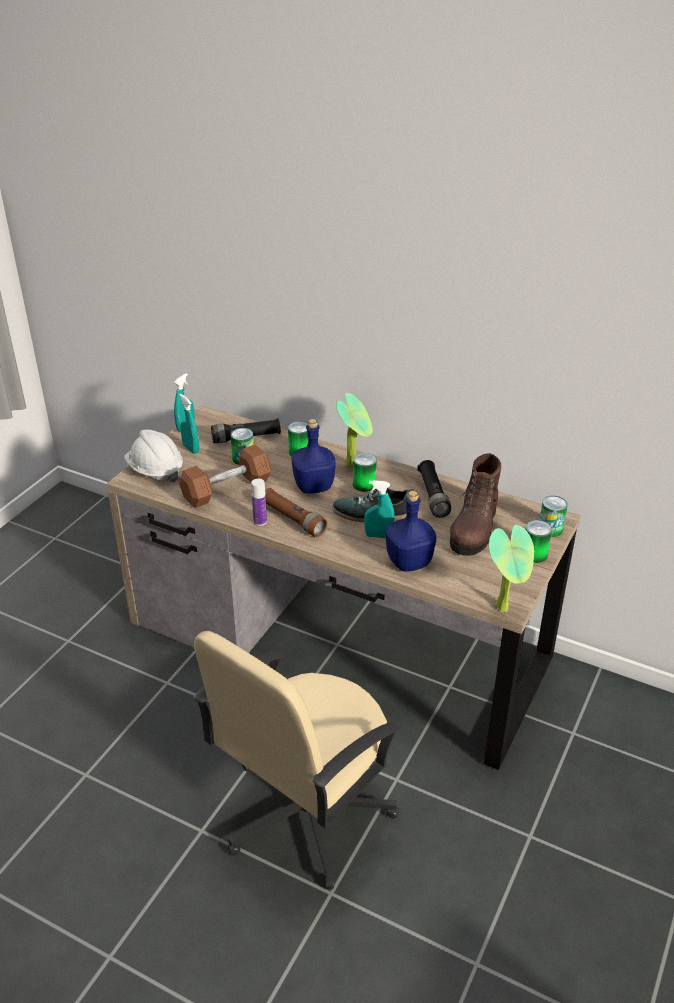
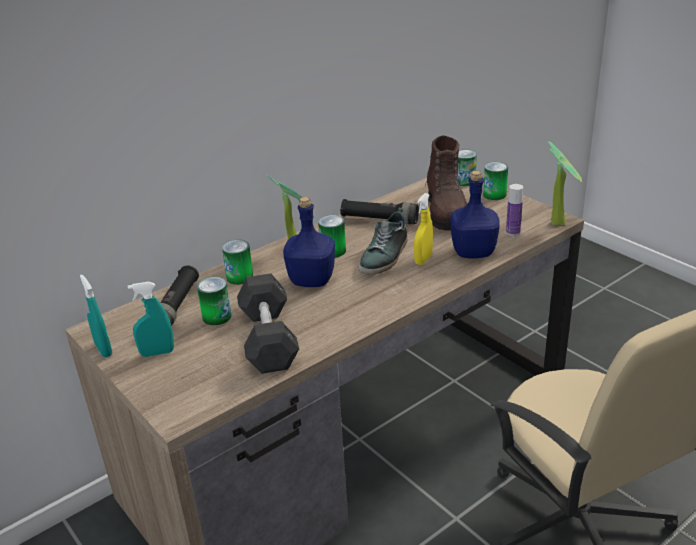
camera: 65 degrees left, 5 degrees down
white hard hat [124,430,183,482] -> none
brown dumbbell [179,444,271,508] -> grey dumbbell [237,273,299,374]
bottle [251,479,267,526] -> bottle moved to [506,184,523,236]
brown flashlight [265,488,327,537] -> none
turquoise spray bottle [364,480,395,538] -> yellow spray bottle [414,193,433,265]
brown boot [450,453,501,556] -> brown boot turned 45 degrees clockwise [425,135,467,231]

